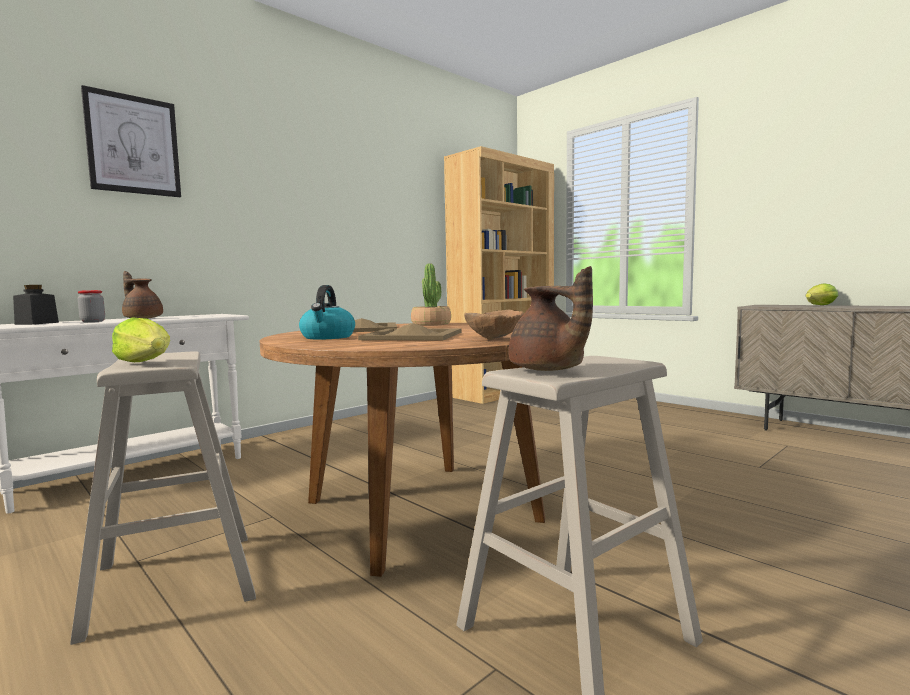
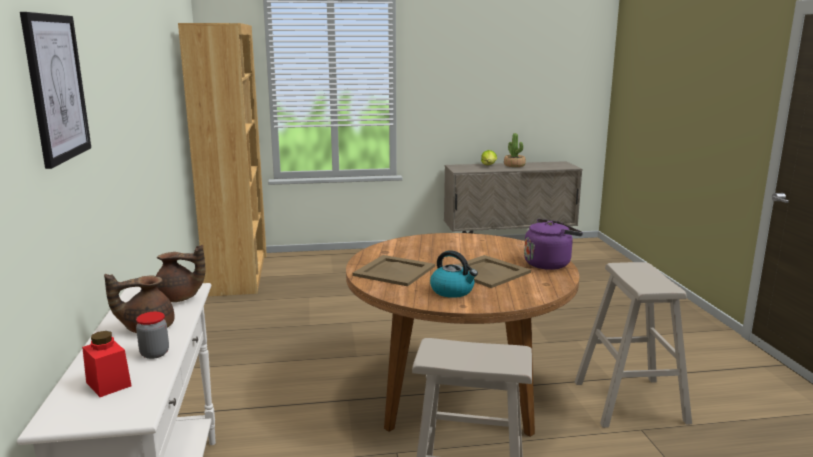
camera: 55 degrees left, 10 degrees up
black jar [13,285,59,325] -> red jar [82,331,132,397]
lettuce [112,317,170,362] -> none
potted plant [411,264,451,326] -> potted plant moved to [504,133,526,167]
brown bowl [464,310,524,340] -> purple kettle [524,219,583,270]
brown teapot [509,266,593,371] -> brown teapot moved to [156,245,205,302]

